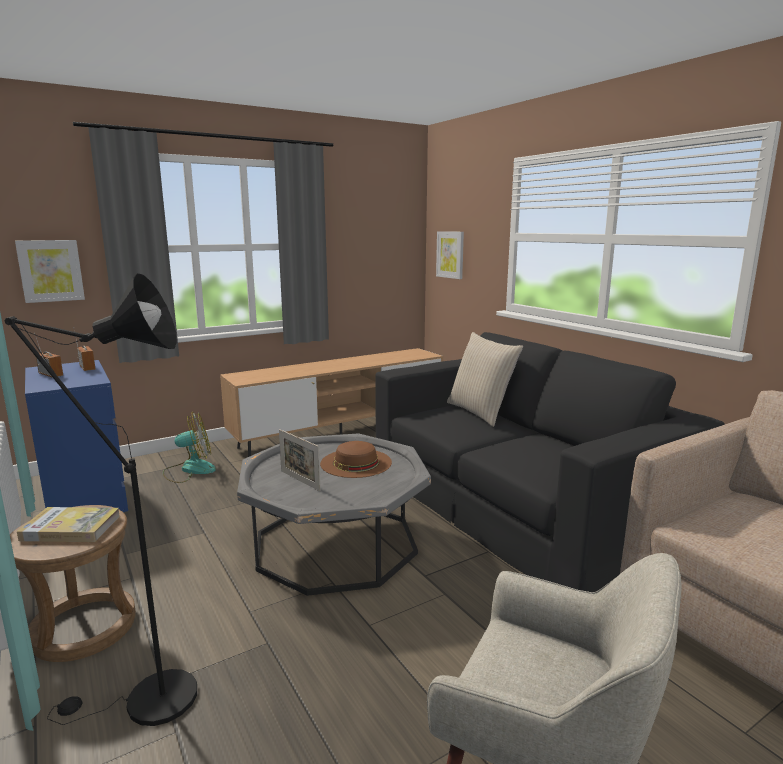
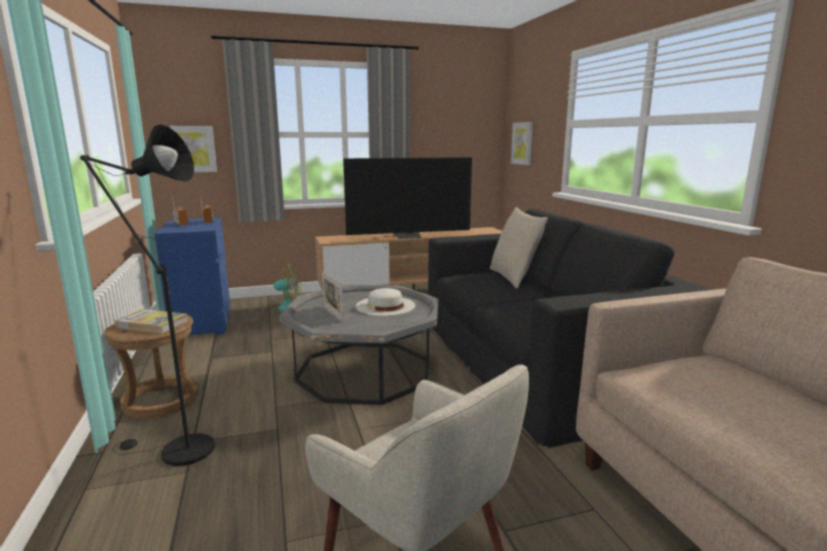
camera: 15 degrees right, 0 degrees up
brown hat [320,441,392,478] -> white hat [356,288,415,316]
none -> television [343,157,472,239]

